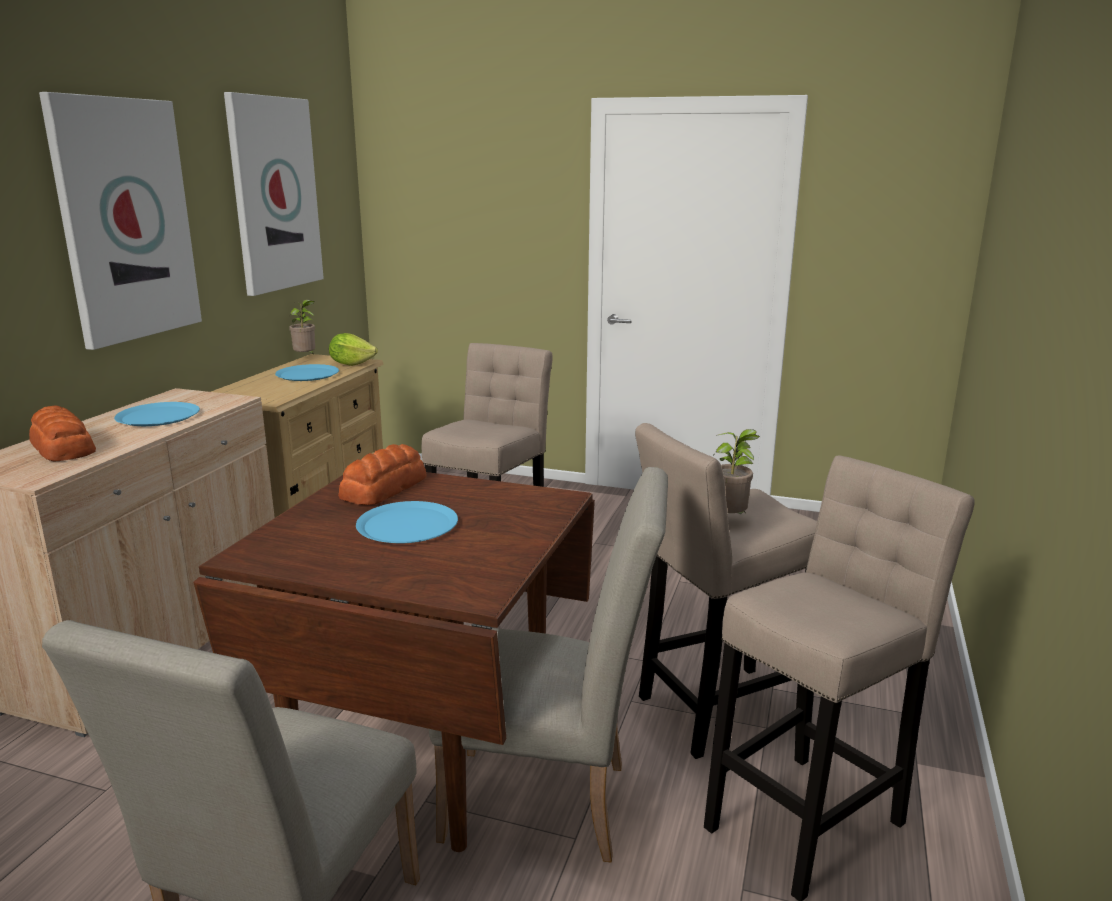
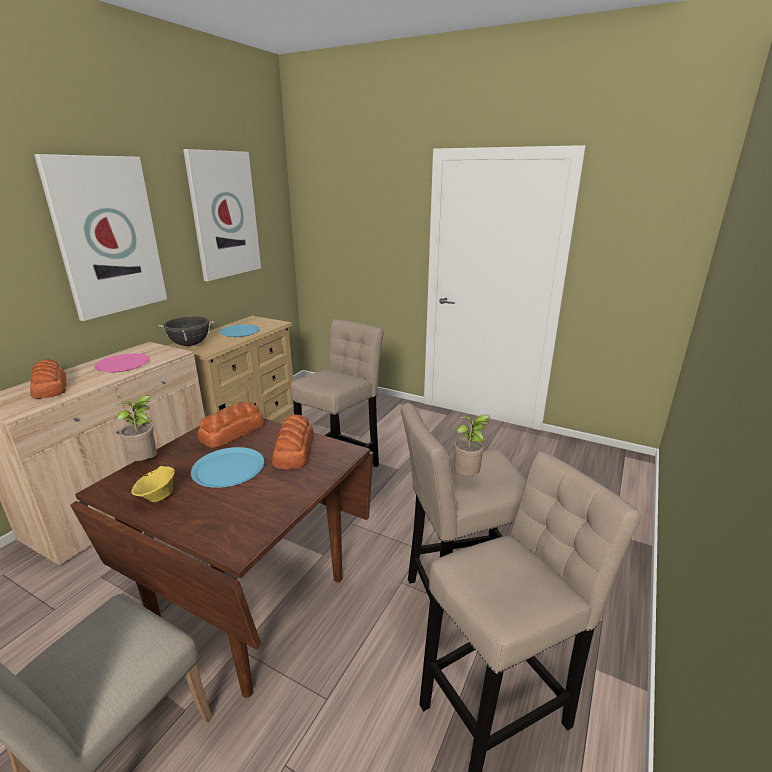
camera: 10 degrees right, 5 degrees up
blue plate [114,402,200,426] -> pink plate [94,354,149,372]
potted plant [288,300,315,353] -> potted plant moved to [116,395,160,461]
lettuce [329,333,378,366] -> none
beige chair [429,467,668,862] -> none
none -> yellow bowl [131,466,175,502]
none -> black cooking pot [158,316,214,346]
none -> bread [272,414,314,469]

